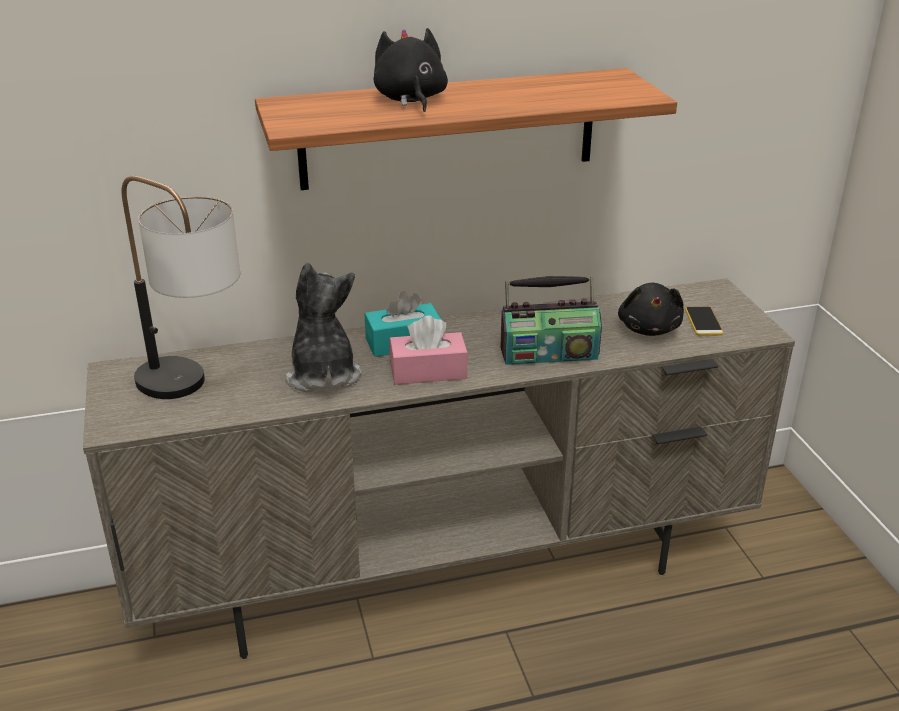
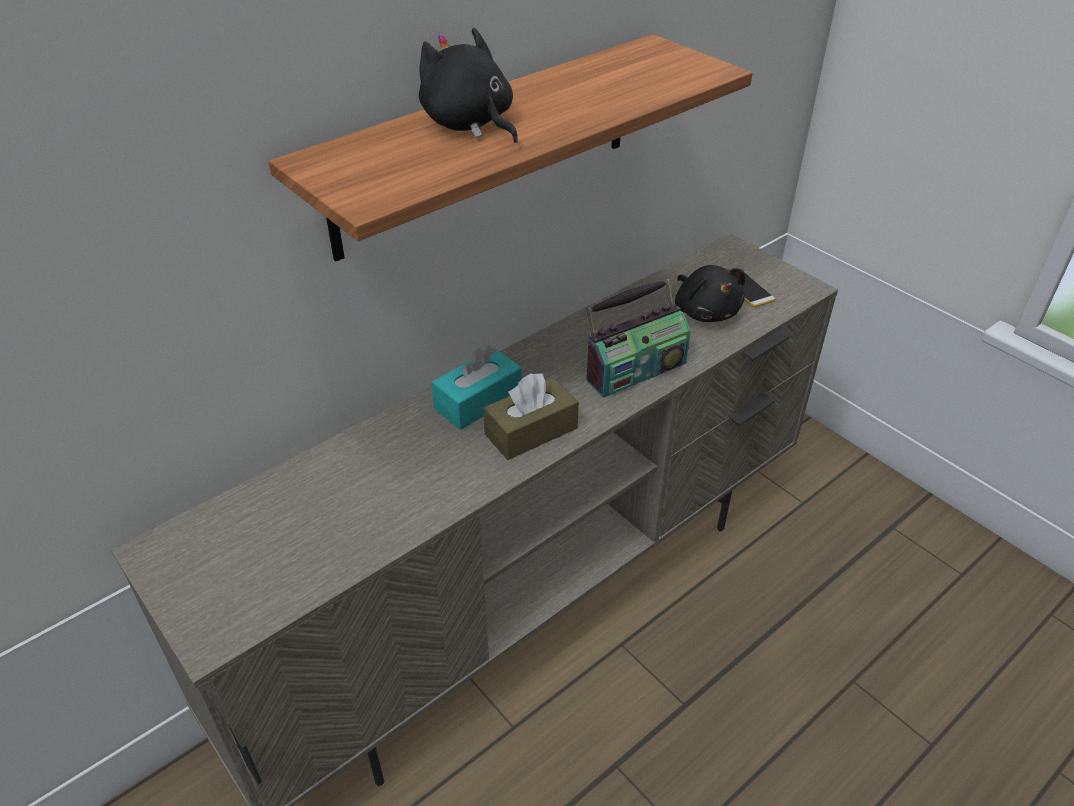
camera: 25 degrees left, 10 degrees up
table lamp [122,176,240,399] -> none
plush toy [285,263,361,392] -> none
pink tissue box [389,315,468,385] -> brown tissue box [483,373,579,460]

